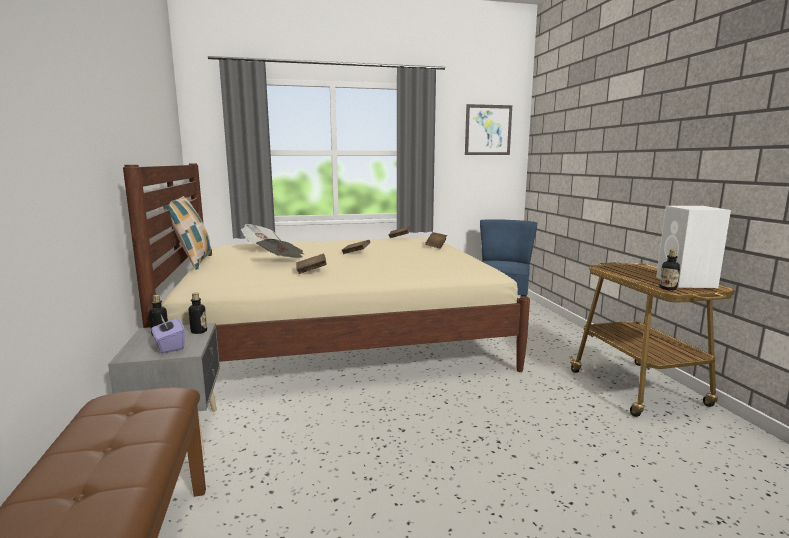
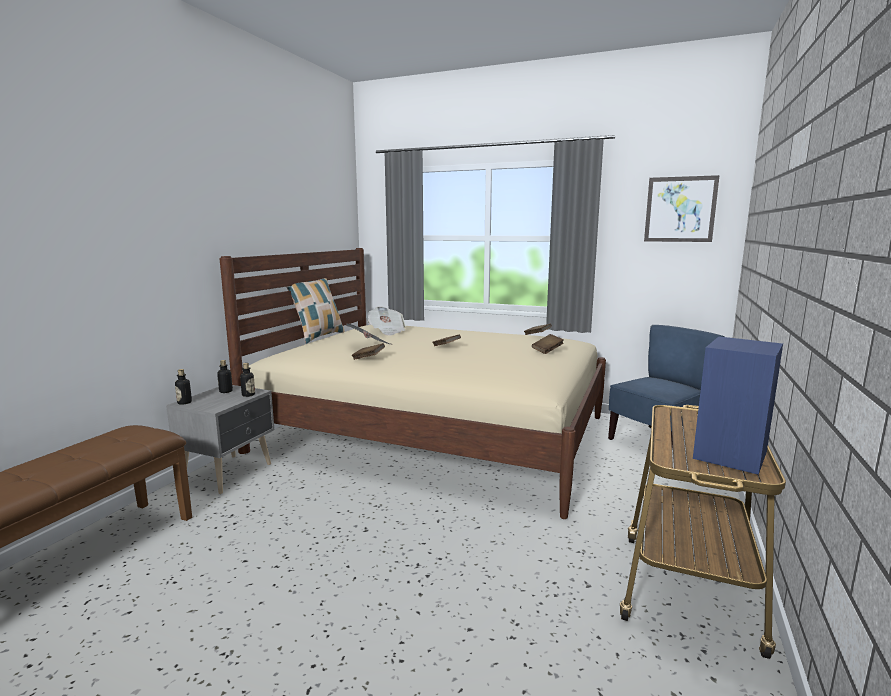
camera: 35 degrees right, 0 degrees up
purple tissue box [151,315,185,354] -> none
white speaker [656,206,731,288] -> blue speaker [693,337,783,475]
bottle [659,250,680,290] -> bottle moved to [175,369,192,405]

